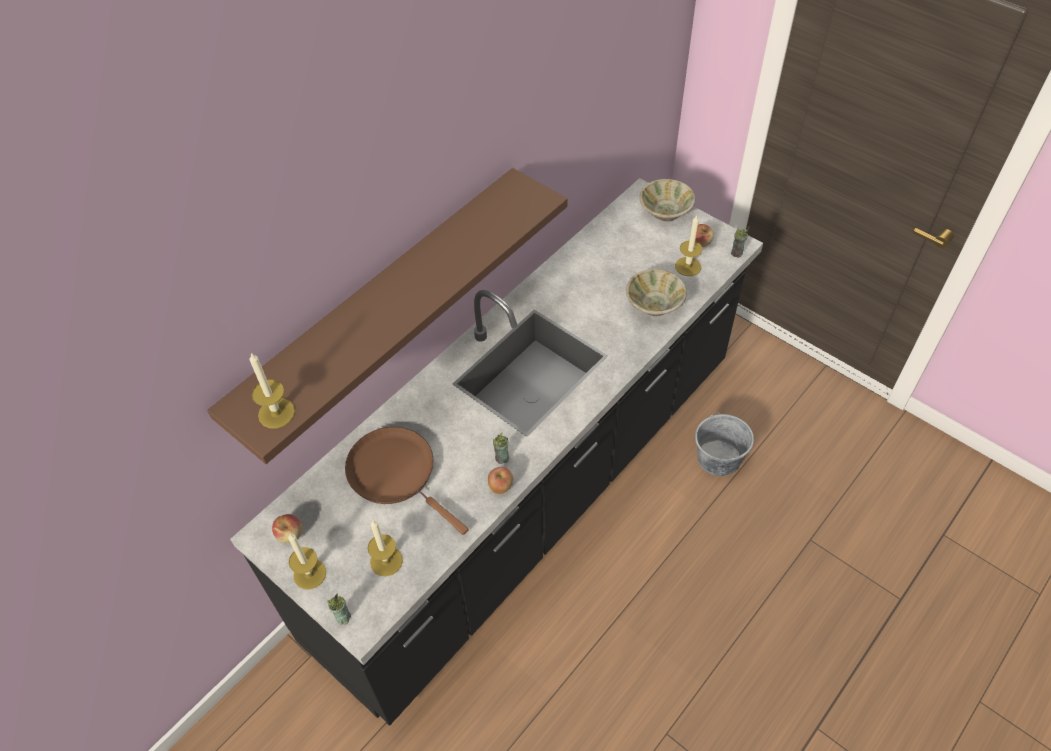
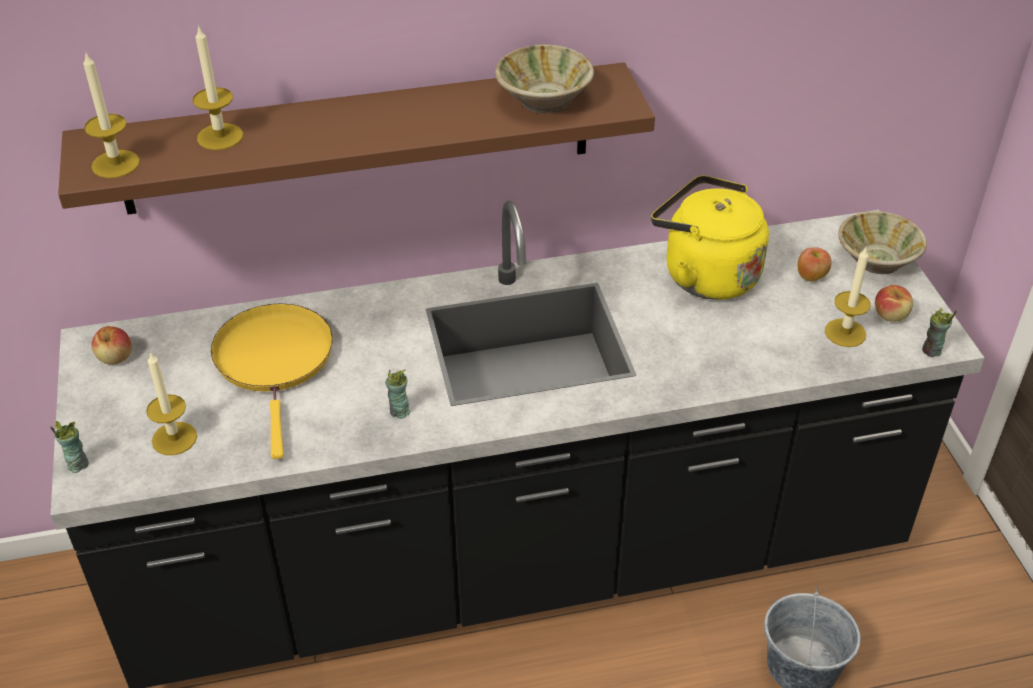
camera: 35 degrees right, 10 degrees down
candle [288,534,326,589] -> candle moved to [192,25,243,150]
brown frying pan [345,427,469,535] -> yellow frying pan [211,303,333,459]
apple [488,467,513,494] -> apple moved to [797,247,832,282]
beige bowl [626,269,687,316] -> beige bowl moved to [495,45,594,113]
none -> yellow kettle [651,175,769,300]

